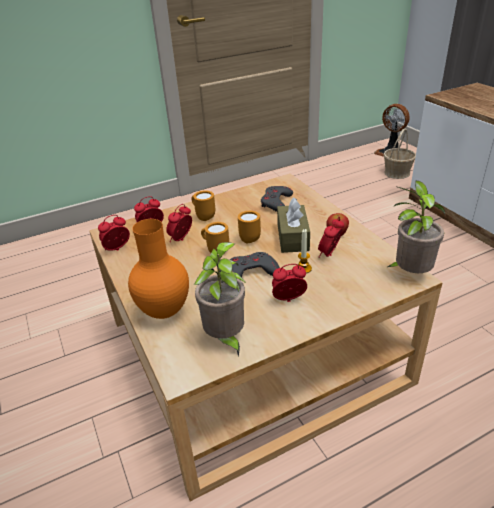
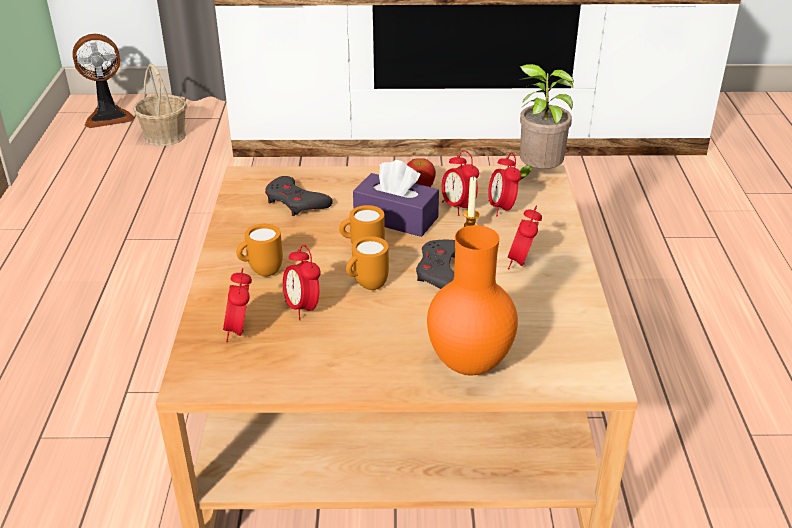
camera: 65 degrees left, 0 degrees up
alarm clock [98,215,130,251] -> alarm clock moved to [488,152,521,217]
potted plant [194,242,246,357] -> none
brown tissue box [277,198,310,253] -> purple tissue box [353,160,439,237]

